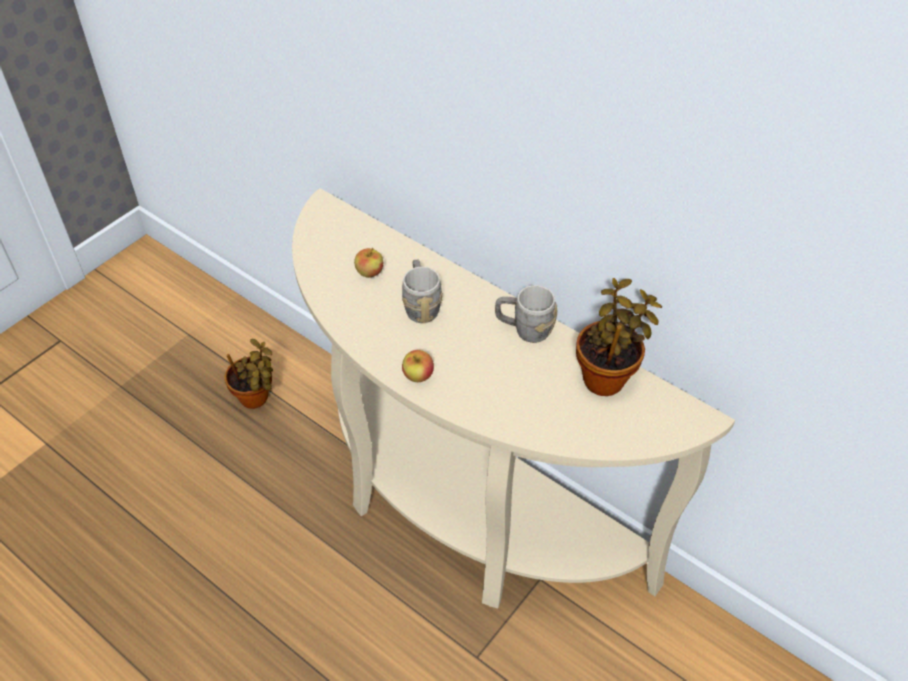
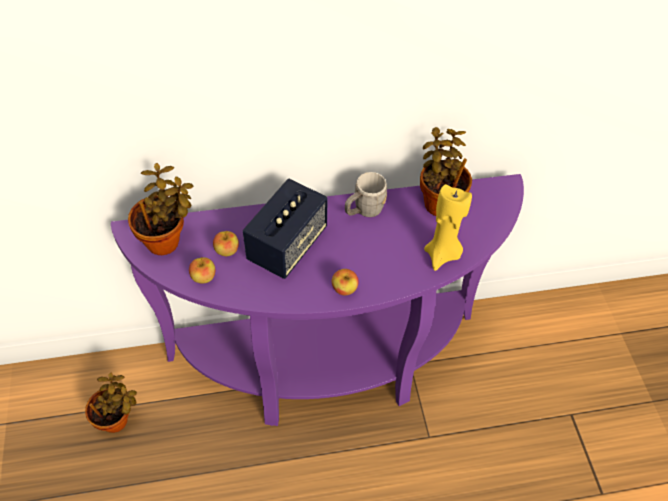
camera: 50 degrees left, 5 degrees up
beige console table [292,188,735,609] -> purple console table [111,174,524,426]
grey mug [402,259,443,323] -> speaker [243,179,328,279]
none -> potted plant [128,163,193,255]
none -> apple [189,257,215,284]
none -> yellow candle [424,184,472,271]

